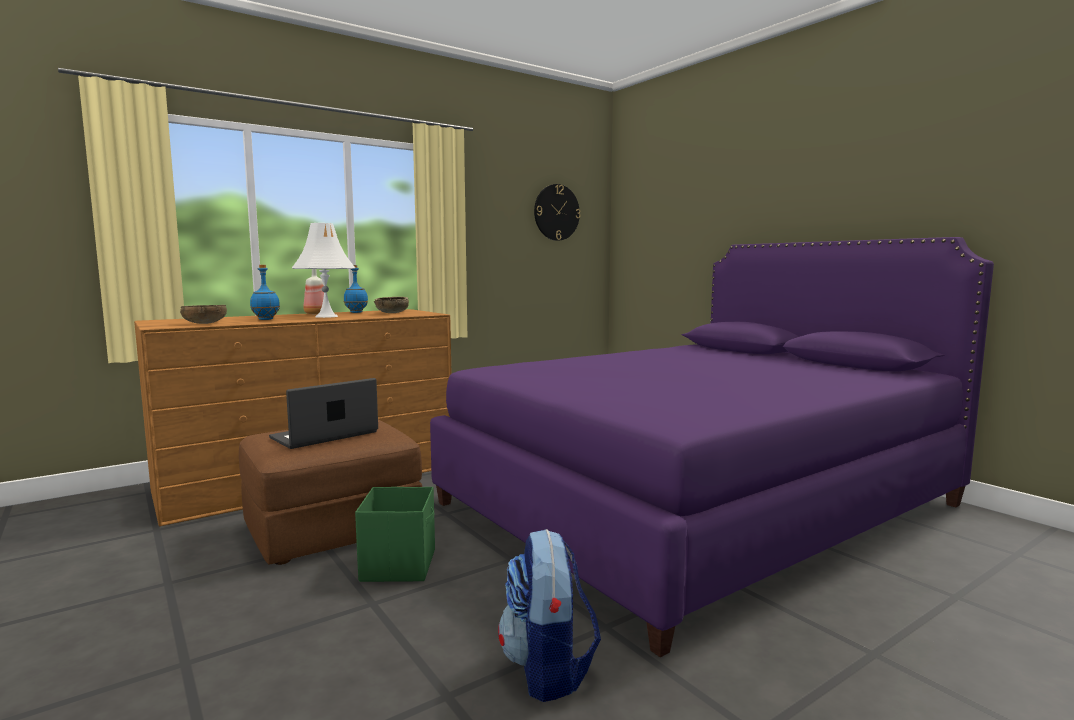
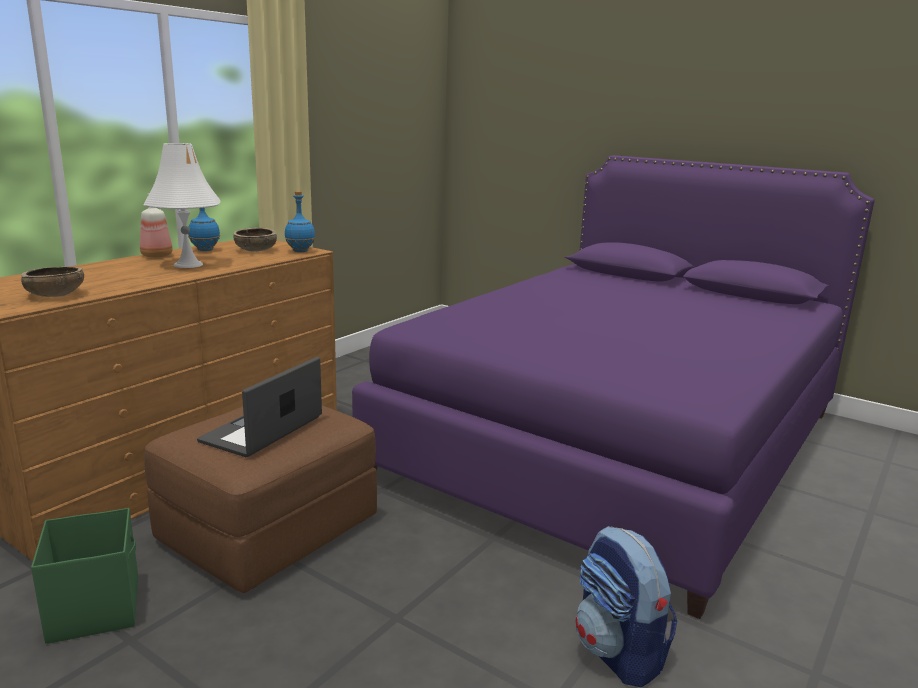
camera: 20 degrees left, 10 degrees up
blue bottle [250,265,280,320] -> blue bottle moved to [285,191,315,252]
green storage box [355,487,435,582] -> green storage box moved to [31,508,138,644]
wall clock [534,184,581,241] -> none

